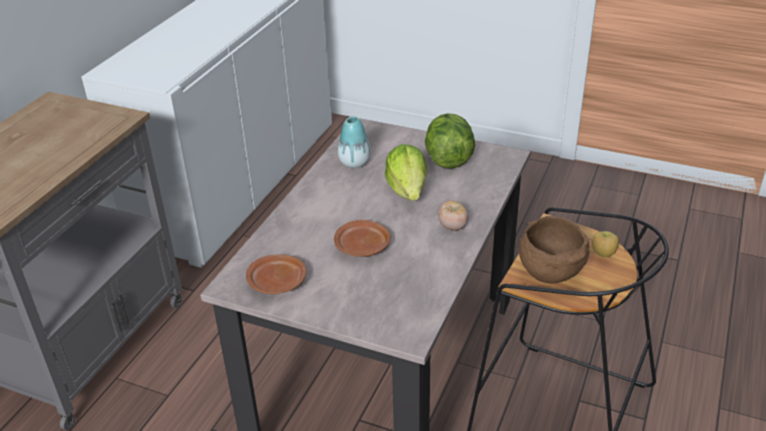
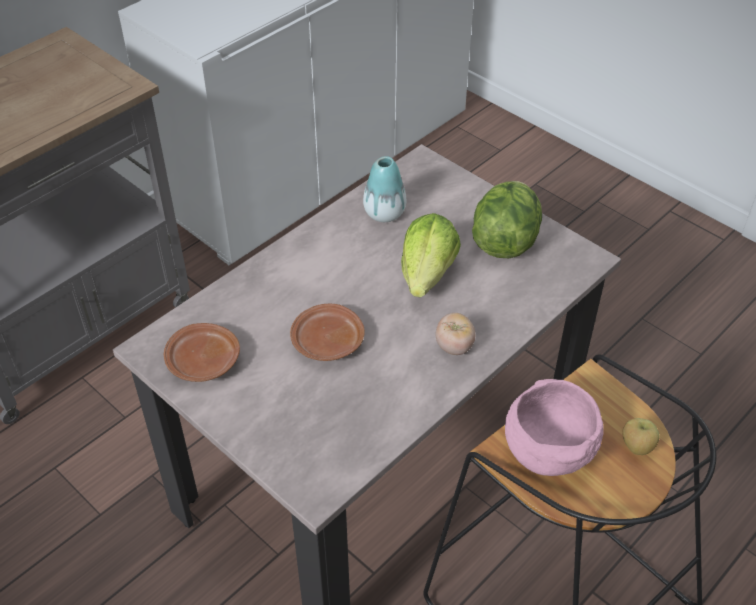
camera: 20 degrees right, 10 degrees up
brown bowl [519,216,590,284] -> pink bowl [505,379,603,476]

